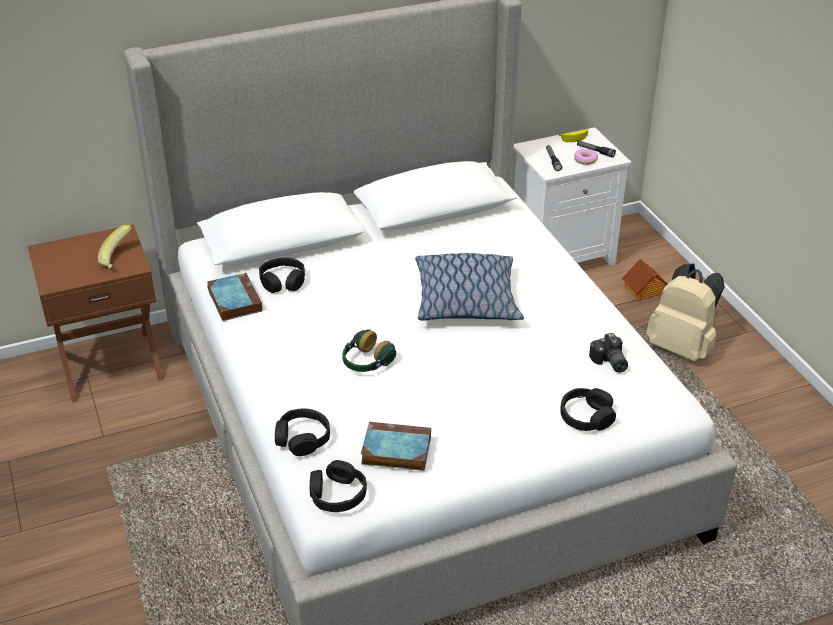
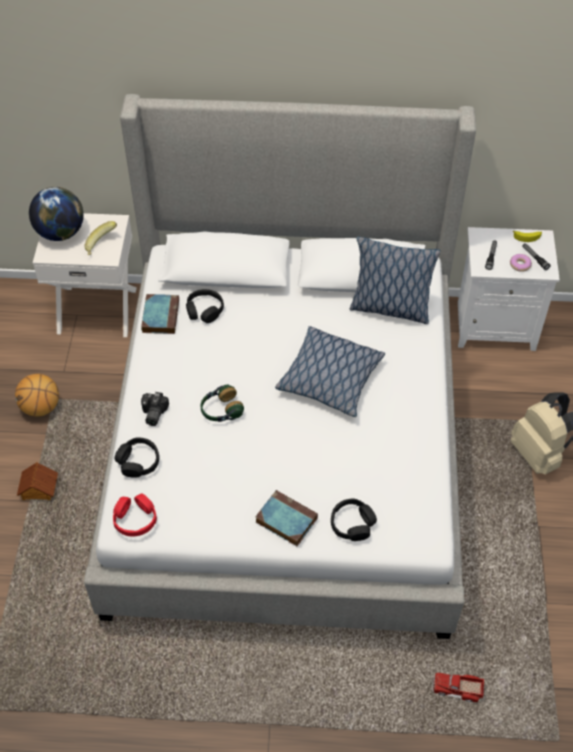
camera: 25 degrees right, 15 degrees up
brown nightstand [27,225,164,402] -> white nightstand [33,213,137,337]
black headphones [310,460,367,512] -> red headphones [113,494,157,537]
book [361,422,431,471] -> book moved to [256,490,318,546]
camera [589,333,628,373] -> camera moved to [141,392,169,426]
toy house [622,259,668,301] -> toy house moved to [17,462,58,500]
none -> basketball [15,374,59,417]
none -> globe [29,187,84,241]
none -> pillow [350,237,440,324]
none -> toy truck [432,673,484,702]

